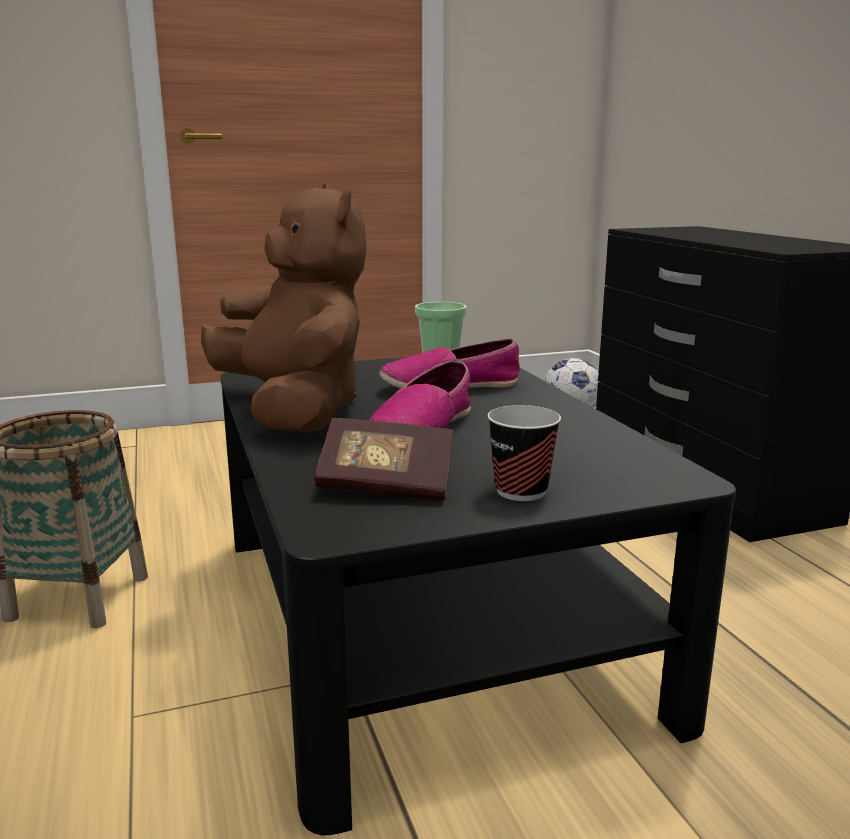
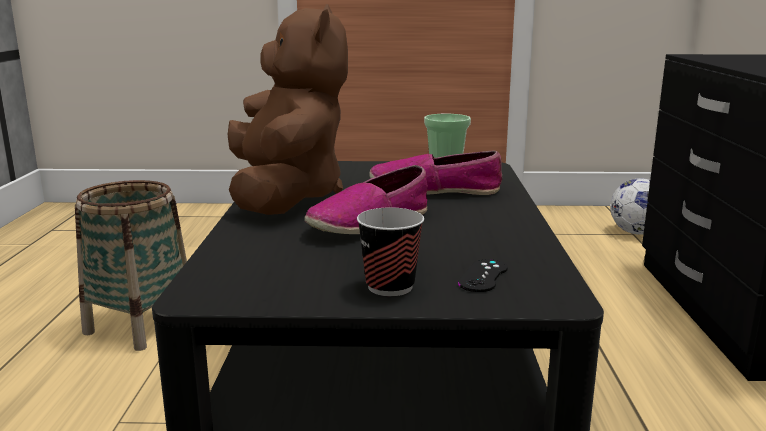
camera: 20 degrees right, 0 degrees up
book [314,418,453,501] -> none
none -> black game controller [458,259,508,292]

